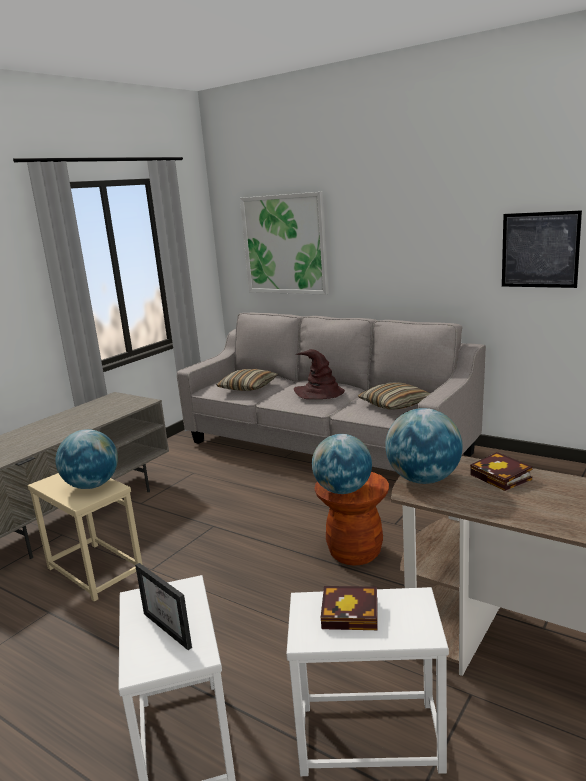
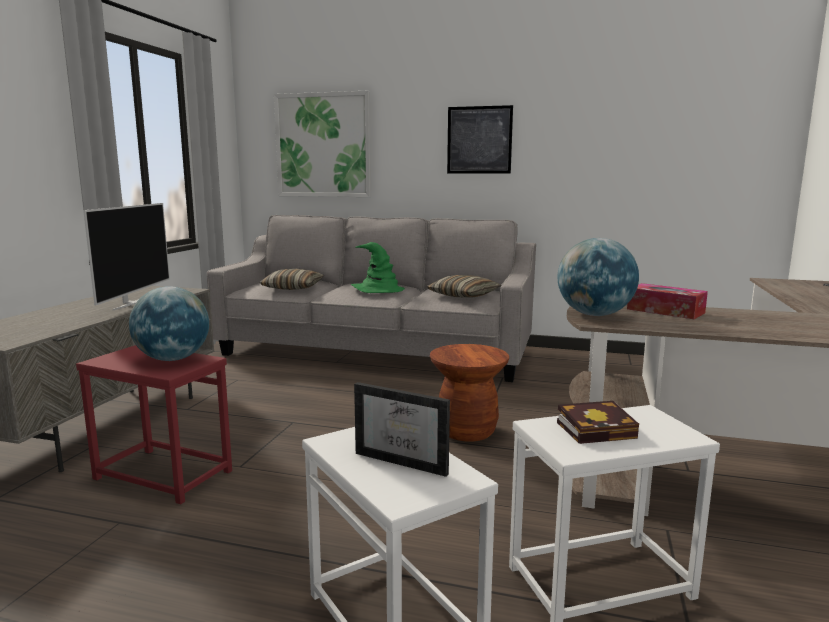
camera: 20 degrees left, 5 degrees down
beige side table [28,473,143,602] -> red side table [76,345,232,504]
brown hat [294,349,345,399] -> green hat [351,242,405,293]
globe [312,434,372,494] -> none
book [470,452,532,491] -> tissue box [627,283,708,319]
picture [502,210,582,288] -> picture moved to [447,105,513,174]
none -> television [83,203,170,310]

